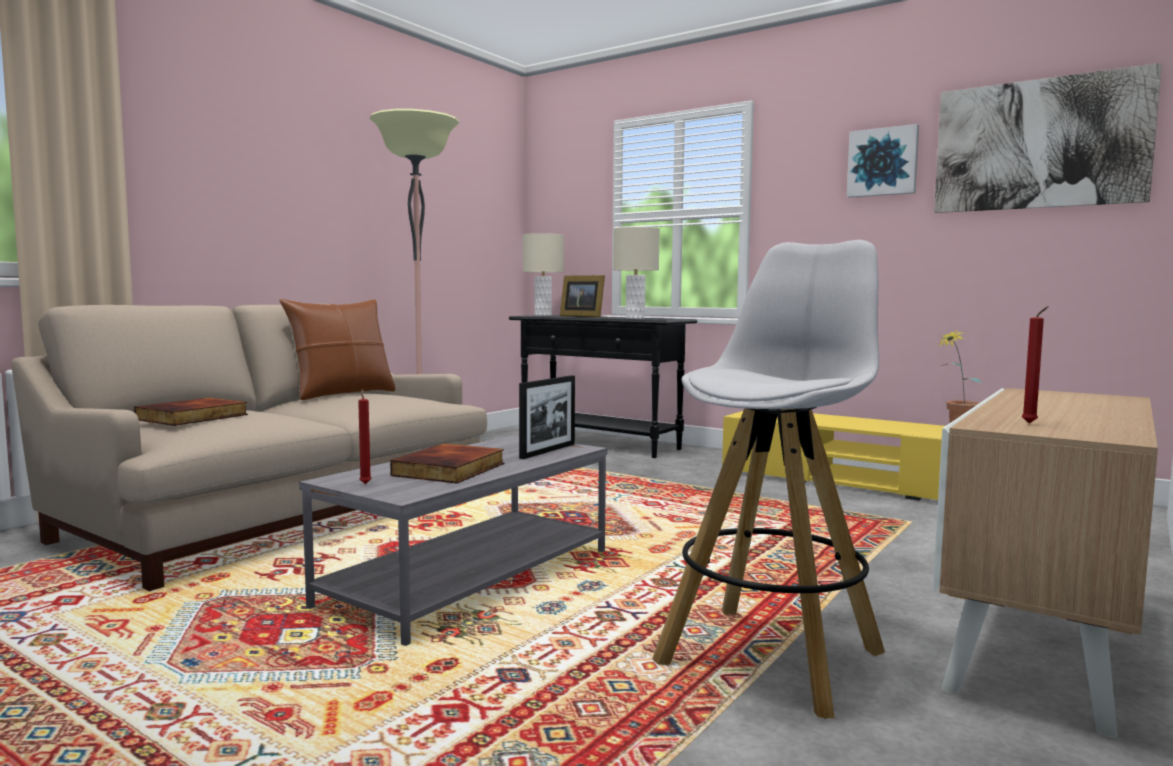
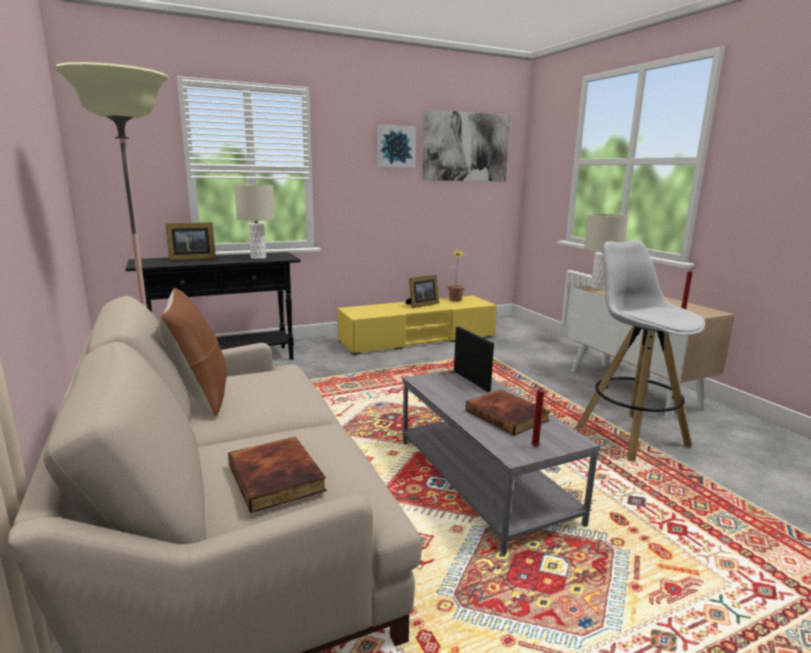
camera: 60 degrees left, 10 degrees up
beige table lamp [522,233,564,316] -> beige table lamp moved to [584,214,629,290]
none -> picture frame [406,274,439,308]

